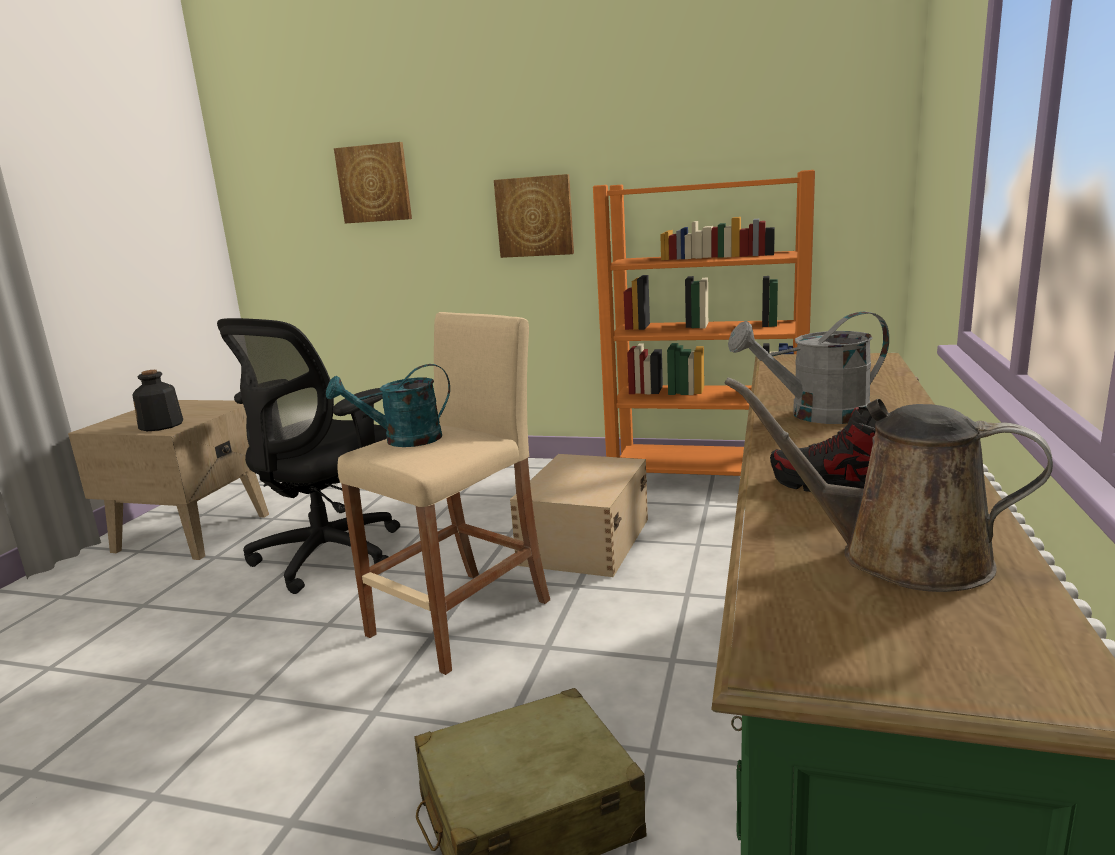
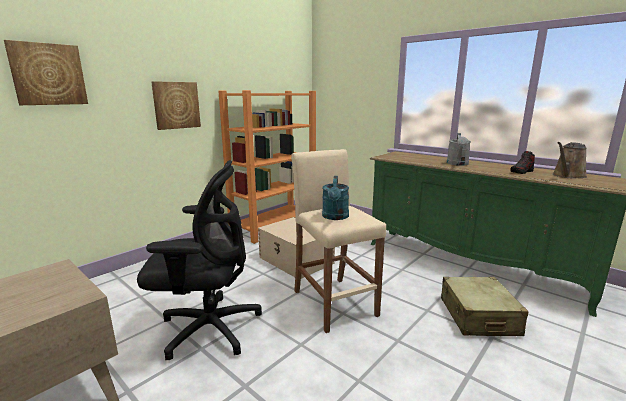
camera: 65 degrees left, 0 degrees up
bottle [132,370,183,431] -> none
black office chair [217,318,400,594] -> black office chair turned 60 degrees counterclockwise [137,160,262,360]

